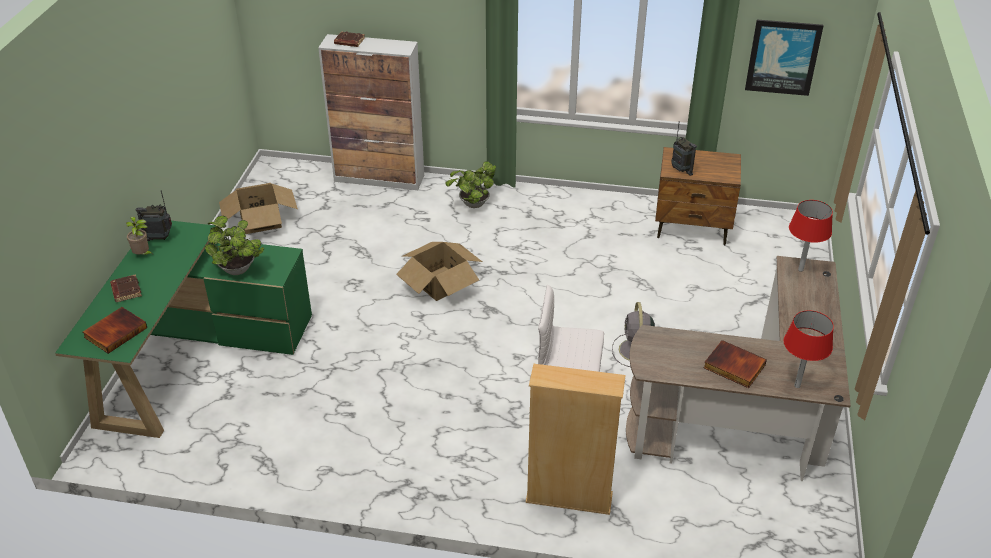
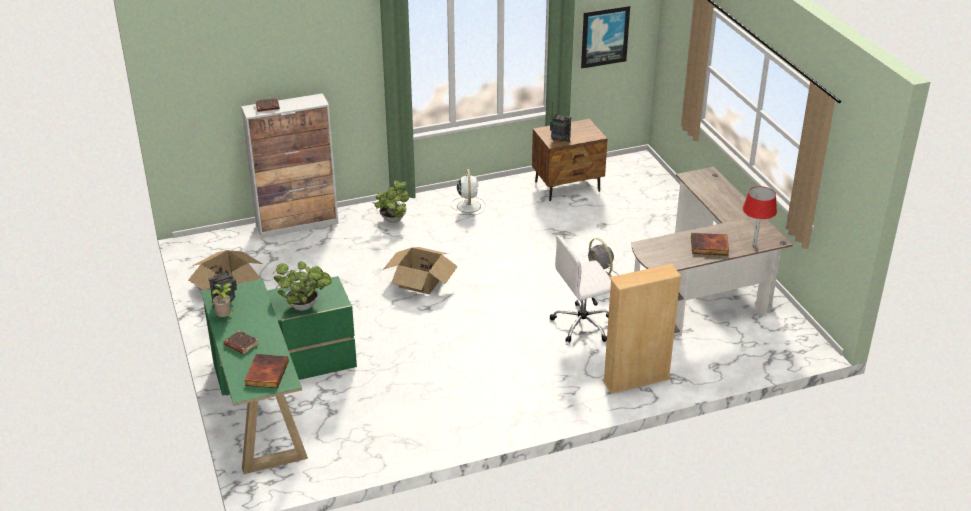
camera: 30 degrees left, 5 degrees down
red table lamp [789,200,833,272] -> none
none -> white fan [451,169,486,217]

